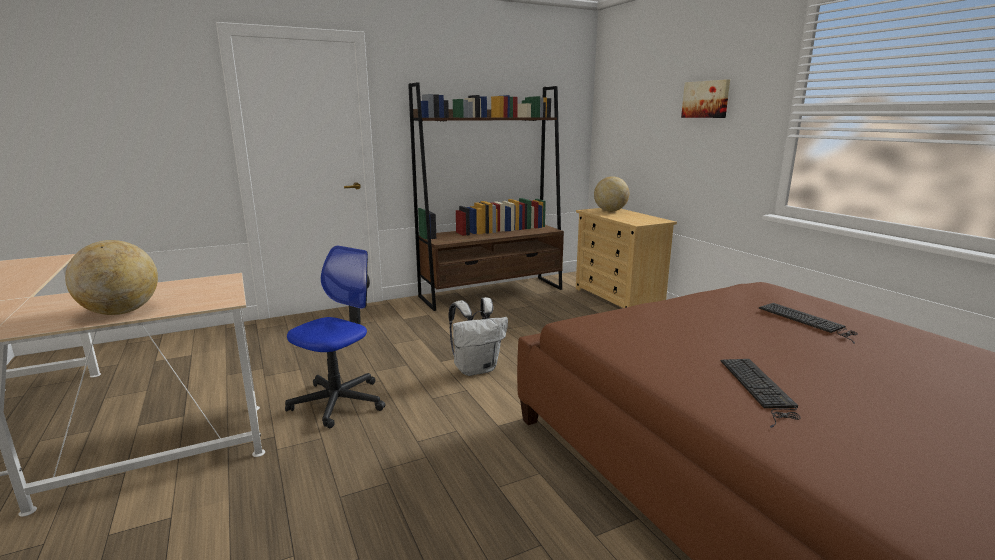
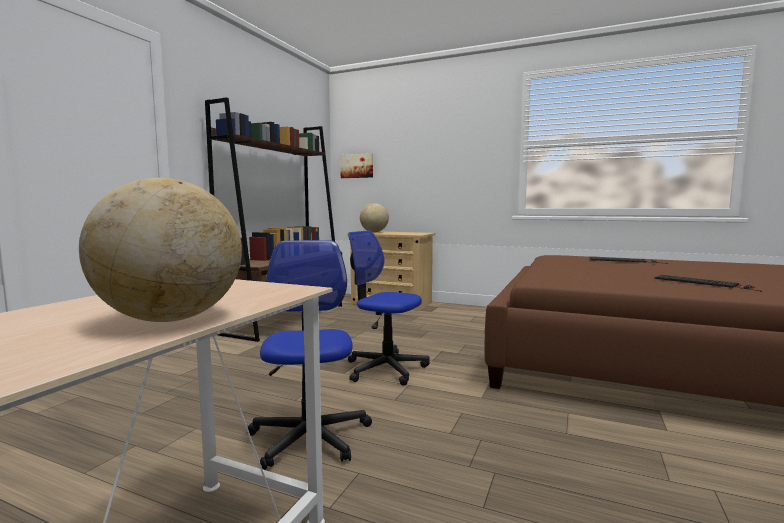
camera: 40 degrees left, 10 degrees down
white backpack [449,297,508,376] -> office chair [348,230,430,386]
picture [681,79,730,118] -> picture moved to [340,153,373,178]

